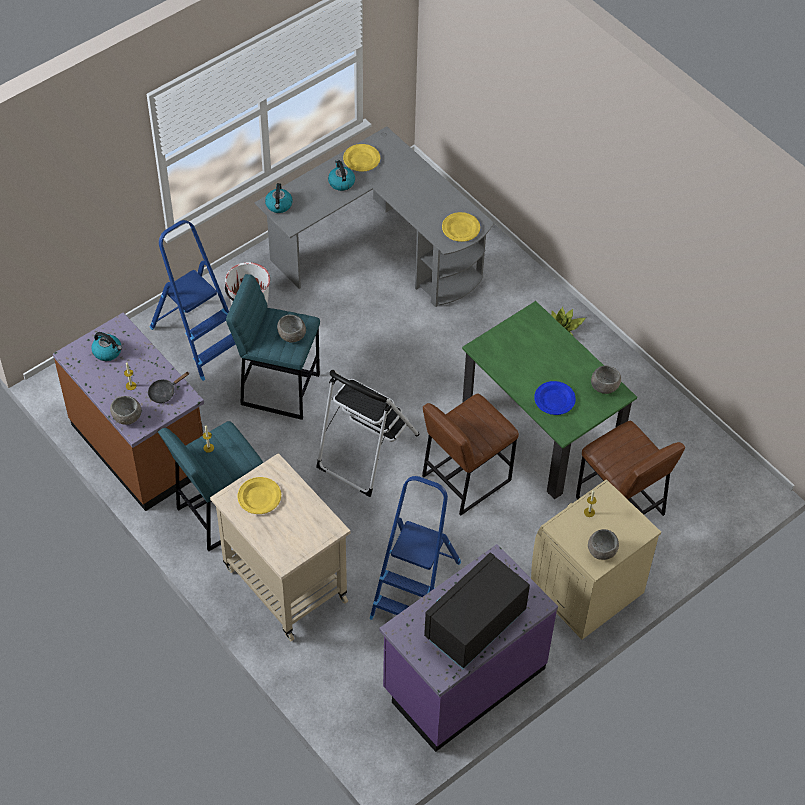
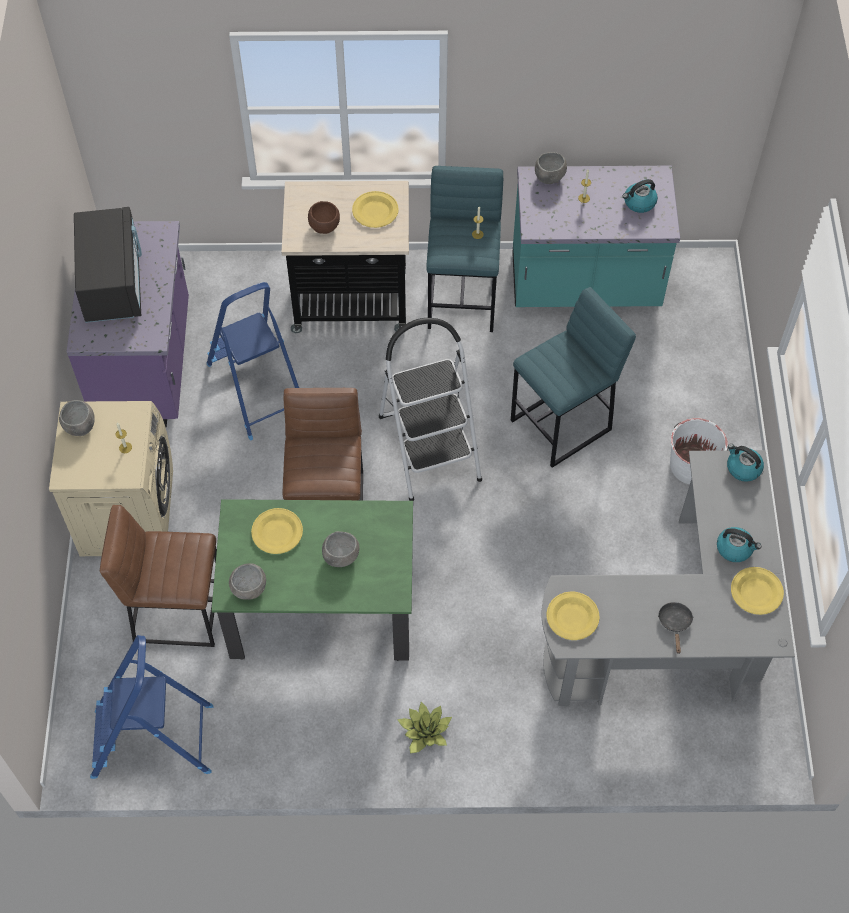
camera: 130 degrees right, 5 degrees up
brown counter [53,312,204,511] -> turquoise counter [512,166,680,307]
black frying pan [148,372,190,403] -> black frying pan moved to [658,602,693,654]
blue step ladder [150,220,235,381] -> blue step ladder moved to [90,635,213,779]
beige cart [210,453,351,641] -> black cart [282,181,409,333]
grey bowl [277,315,306,343] -> grey bowl moved to [322,531,360,567]
blue plate [534,381,576,415] -> yellow plate [251,508,303,554]
none -> brown bowl [308,201,340,234]

